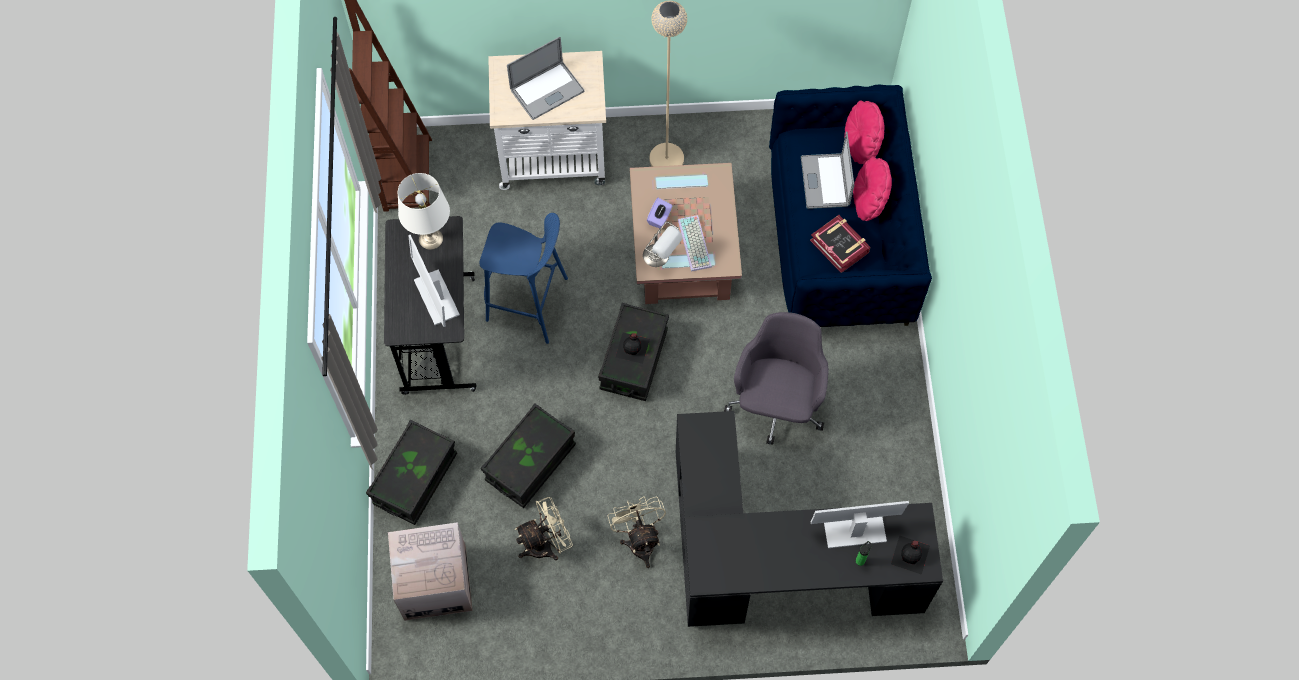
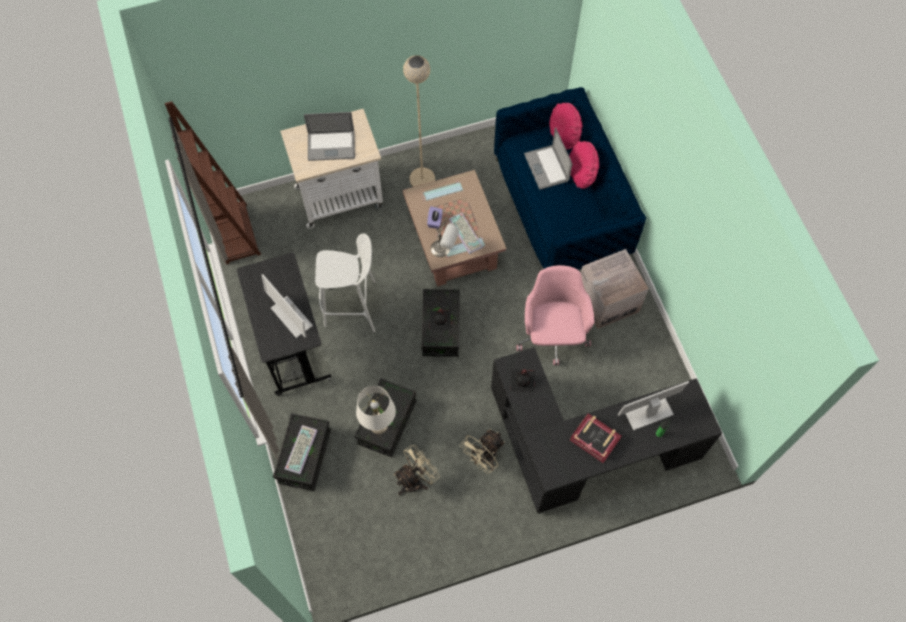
camera: 15 degrees left, 0 degrees up
cardboard box [388,522,472,621] -> cardboard box moved to [581,249,649,329]
white table lamp [398,173,450,250] -> white table lamp moved to [356,386,396,434]
blue stool [480,213,568,344] -> white stool [315,233,376,332]
laptop [507,37,585,120] -> laptop turned 45 degrees clockwise [304,112,355,161]
beige fan [608,496,666,568] -> beige fan turned 105 degrees counterclockwise [460,429,505,474]
grey office chair [724,312,829,445] -> pink office chair [517,265,594,365]
book [810,215,870,273] -> book moved to [570,413,622,463]
black bottle [891,535,930,575] -> black bottle moved to [511,369,535,393]
none -> keyboard [285,425,318,475]

